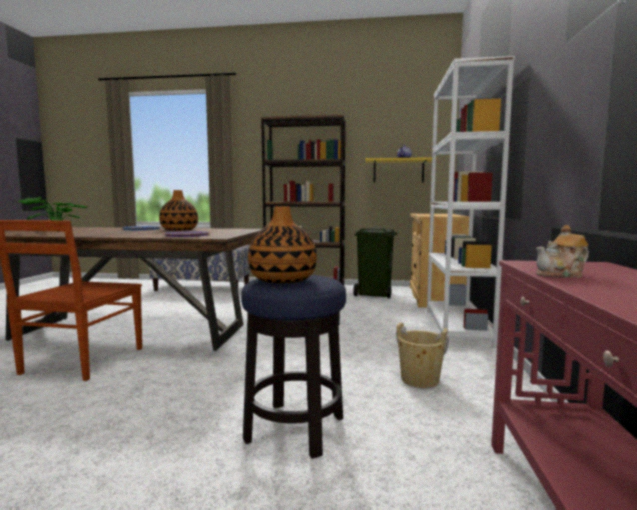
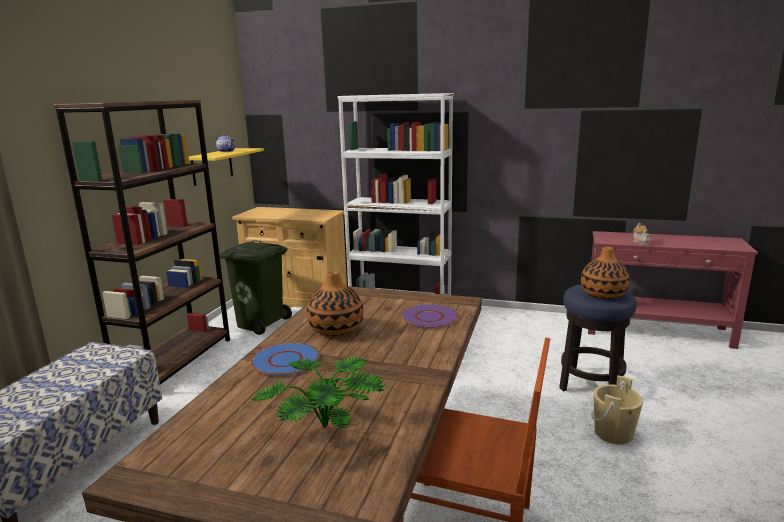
camera: 80 degrees left, 10 degrees up
beige bucket [396,322,449,388] -> beige bucket moved to [592,375,643,445]

